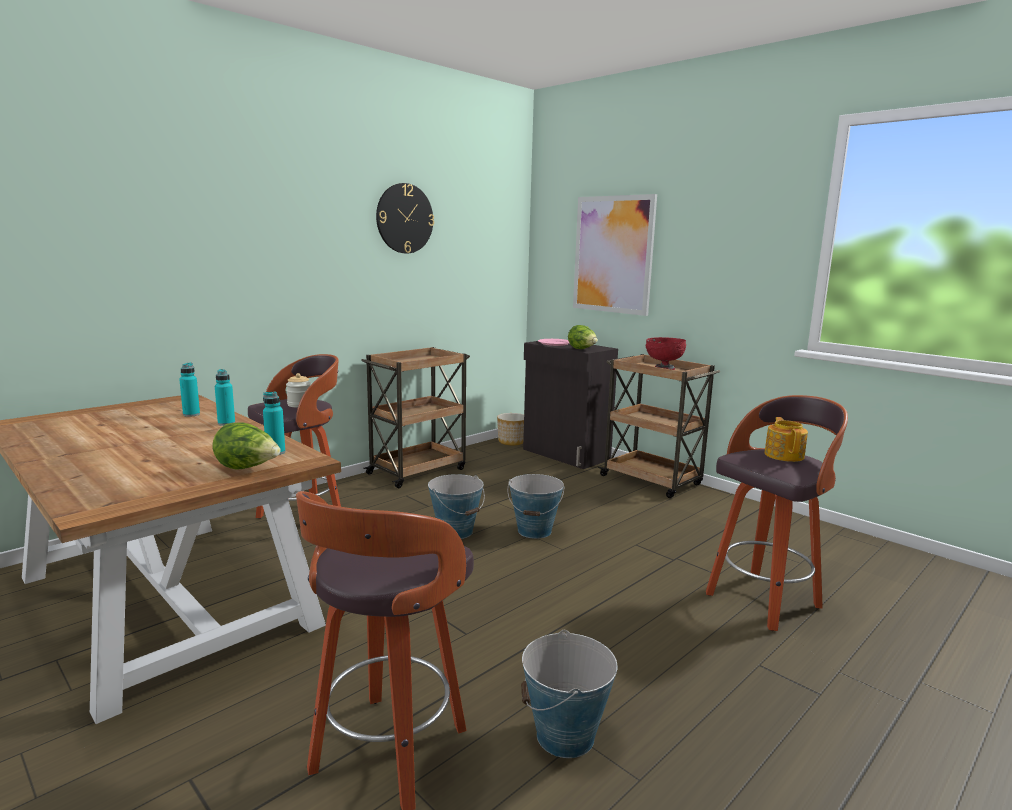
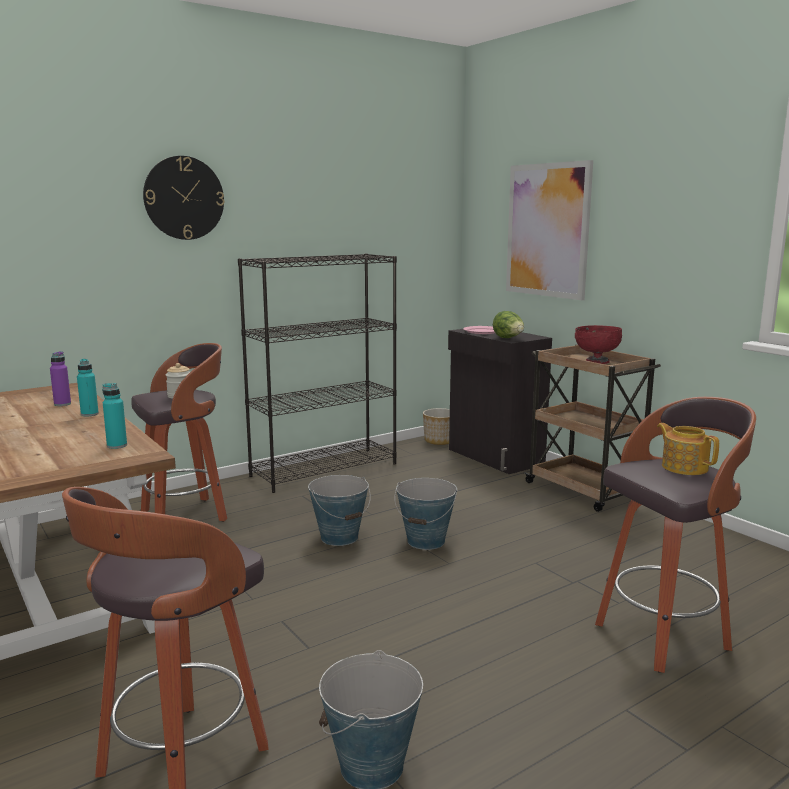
camera: 10 degrees right, 0 degrees up
turquoise bottle [179,362,200,417] -> purple bottle [50,351,71,406]
lettuce [212,423,281,470] -> none
brown cart [361,347,470,488] -> black bookcase [238,253,397,493]
wall clock [376,183,434,253] -> wall clock moved to [143,156,225,240]
teapot [764,417,808,462] -> teapot turned 45 degrees counterclockwise [657,423,719,475]

